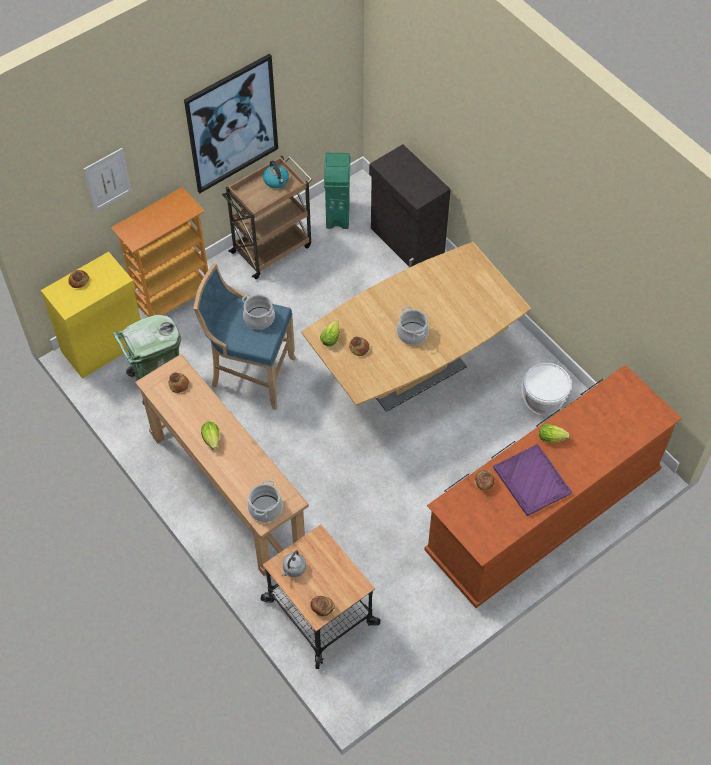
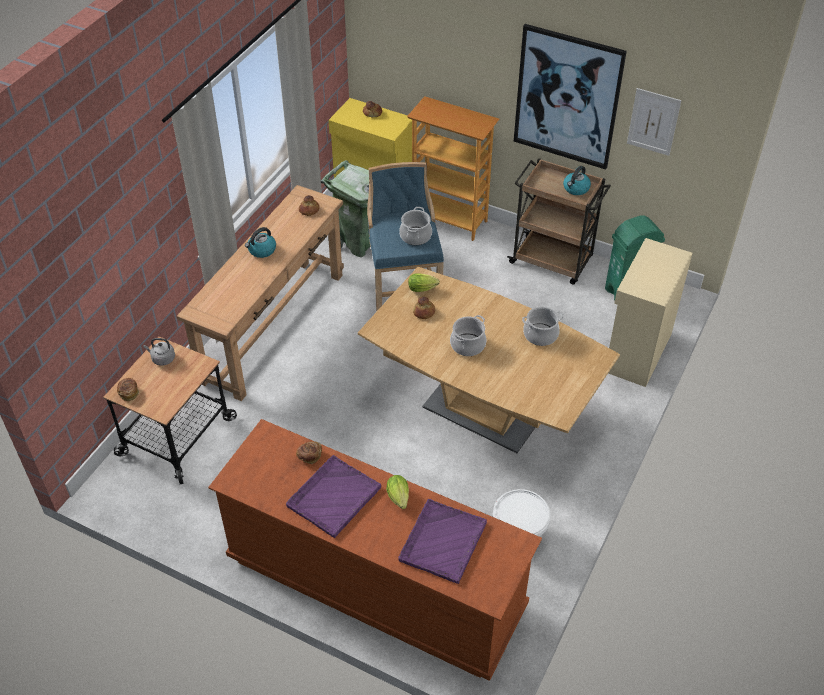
camera: 65 degrees right, 10 degrees down
picture [84,148,132,212] -> picture moved to [627,88,681,156]
lettuce [201,422,219,450] -> kettle [245,227,276,258]
cooking pot [248,479,283,522] -> cooking pot moved to [522,306,564,346]
black cabinet [369,144,451,268] -> beige cabinet [608,238,692,387]
none -> purple tray [398,499,487,584]

